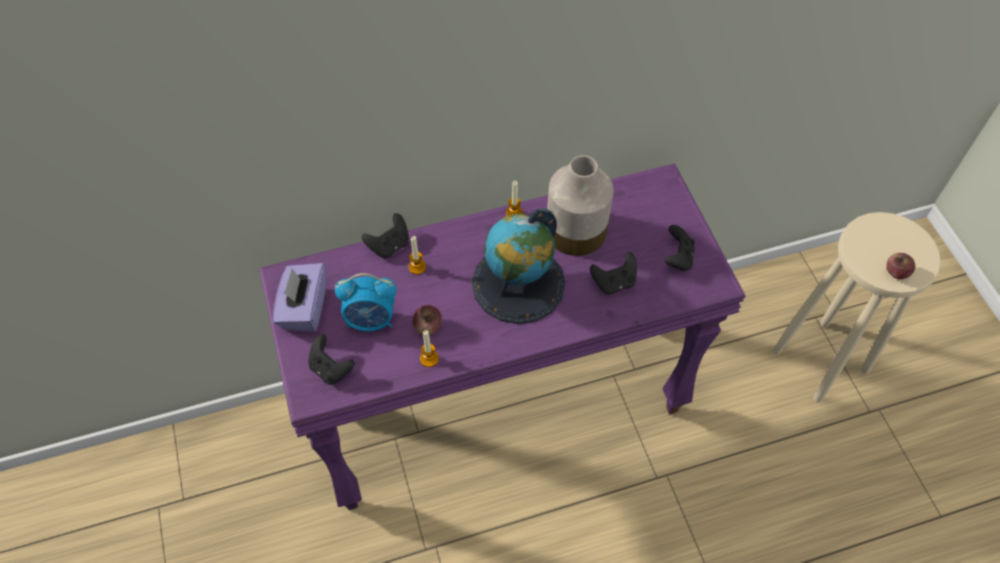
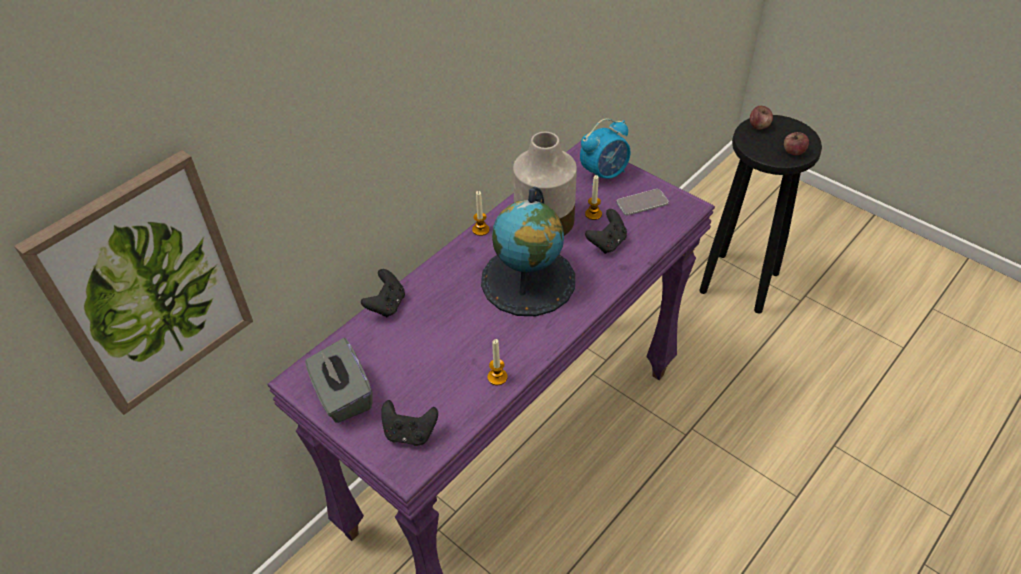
camera: 30 degrees left, 10 degrees down
purple tissue box [273,263,327,332] -> grey tissue box [305,338,373,423]
alarm clock [335,273,397,331] -> alarm clock moved to [580,118,631,186]
candle [408,236,426,274] -> candle moved to [585,175,602,220]
apple [413,305,442,335] -> apple moved to [750,106,773,130]
black game controller [664,225,695,271] -> phone [617,189,668,216]
beige stool [773,212,941,403] -> black stool [699,115,822,314]
none -> picture [14,150,253,415]

